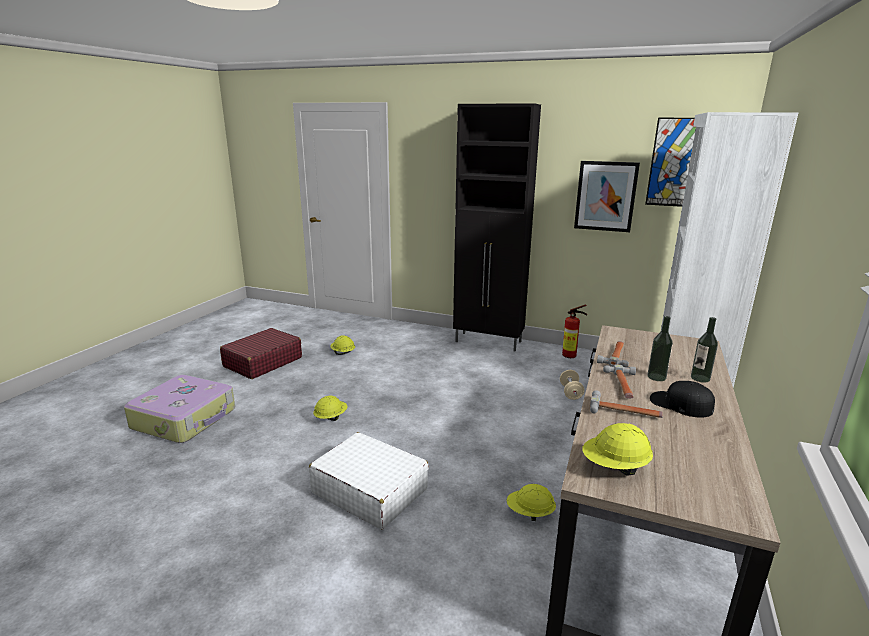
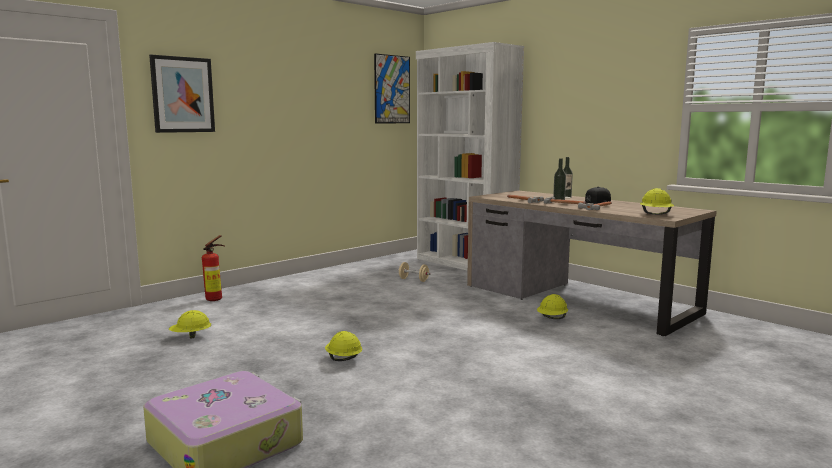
camera: 65 degrees left, 10 degrees down
red suitcase [220,328,302,379] -> none
white suitcase [309,432,429,529] -> none
black cabinet [453,103,541,352] -> none
fire extinguisher [562,304,587,358] -> fire extinguisher moved to [202,235,225,301]
picture [574,161,640,232] -> picture moved to [149,55,215,133]

